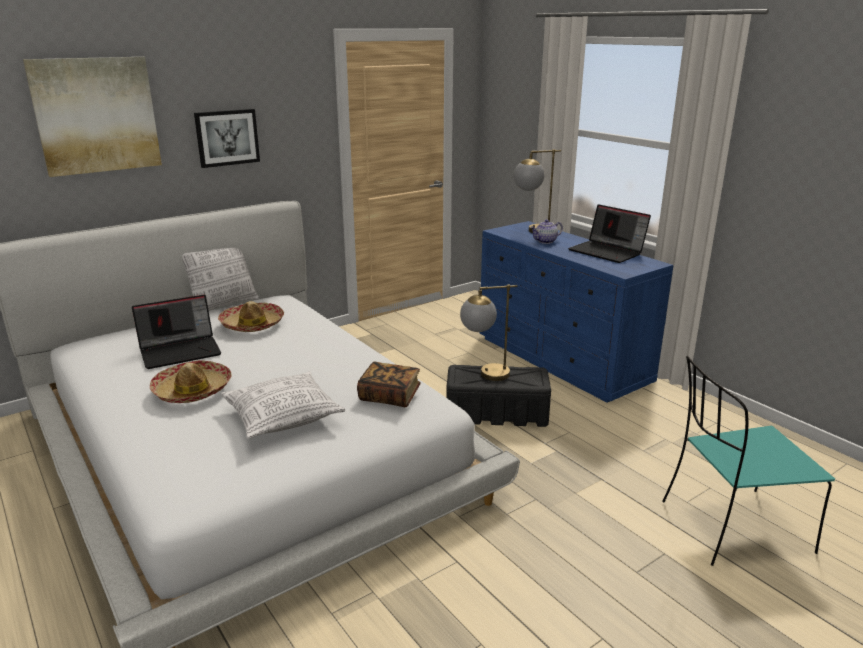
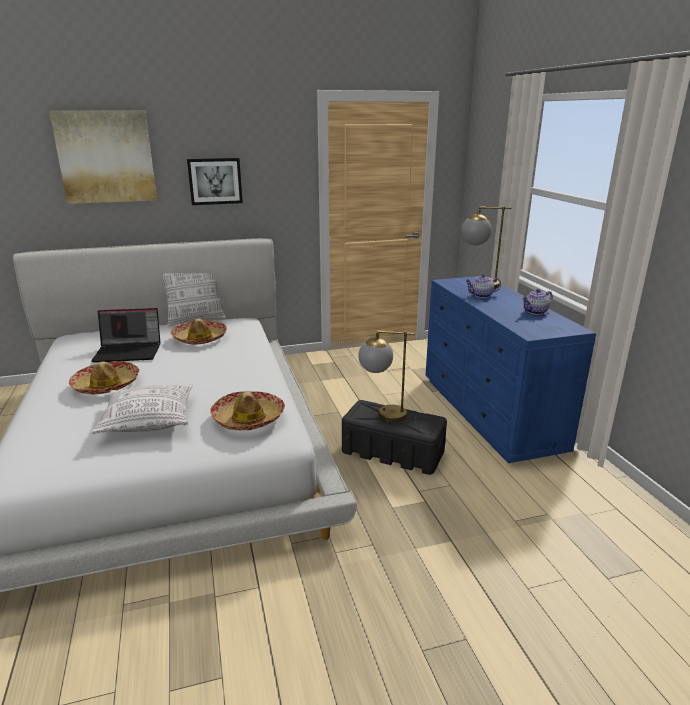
camera: 20 degrees right, 0 degrees up
book [357,362,421,407] -> hat [210,391,285,430]
laptop [568,204,651,263] -> teapot [522,289,553,315]
turquoise chair [662,356,835,566] -> none

